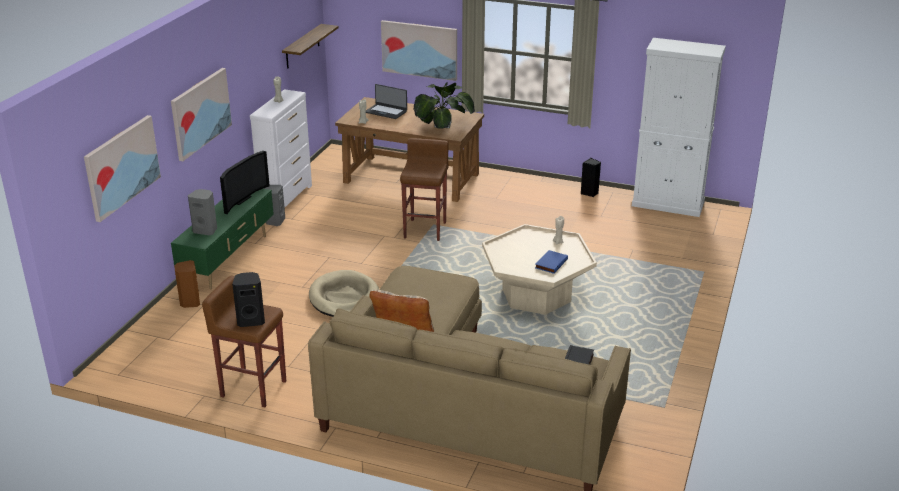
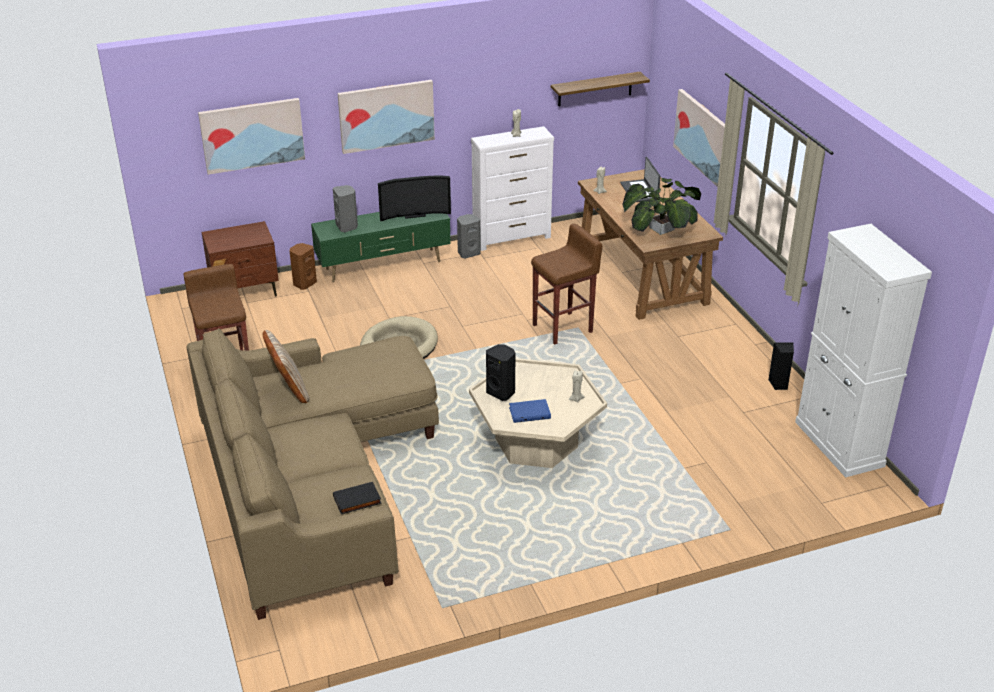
camera: 50 degrees right, 5 degrees up
black speaker [232,272,265,327] -> black speaker moved to [486,344,516,401]
none -> brown nightstand [202,221,279,296]

